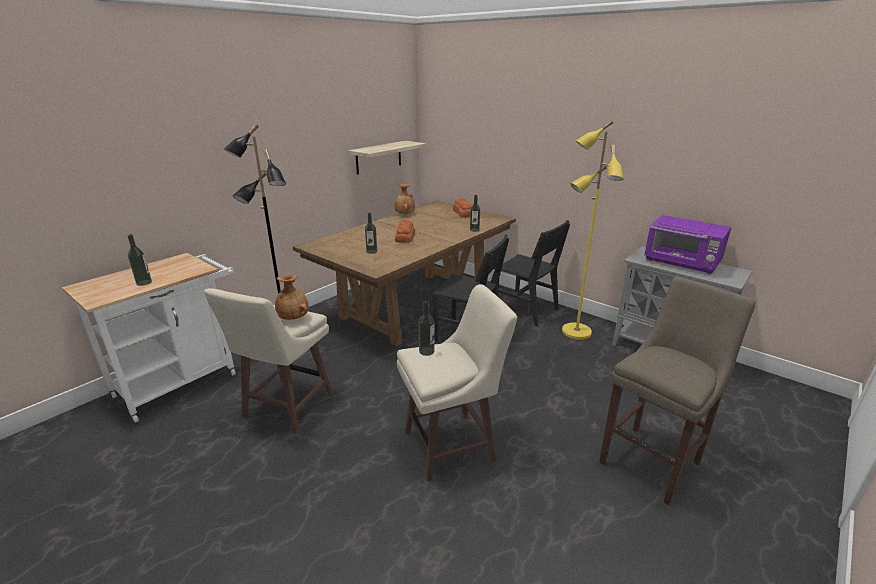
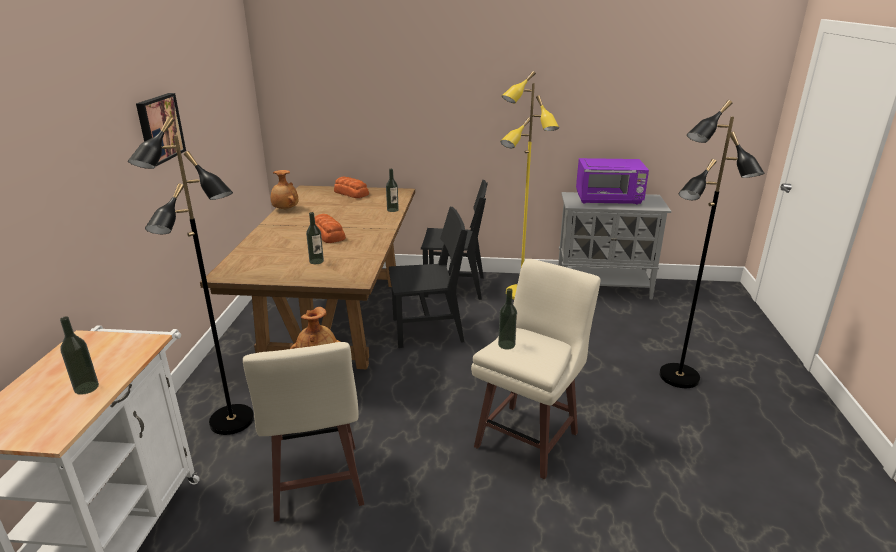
camera: 35 degrees left, 0 degrees up
shelf [348,141,426,174] -> none
beige stool [599,276,756,505] -> black floor lamp [659,100,765,388]
none -> picture [136,93,186,166]

